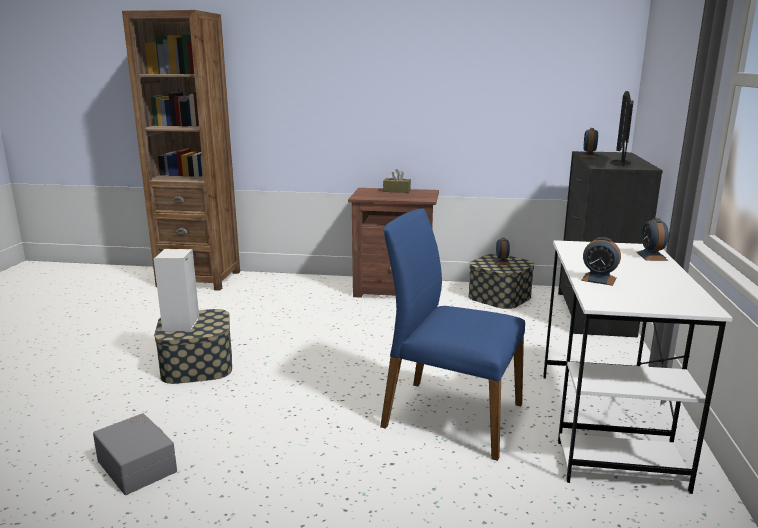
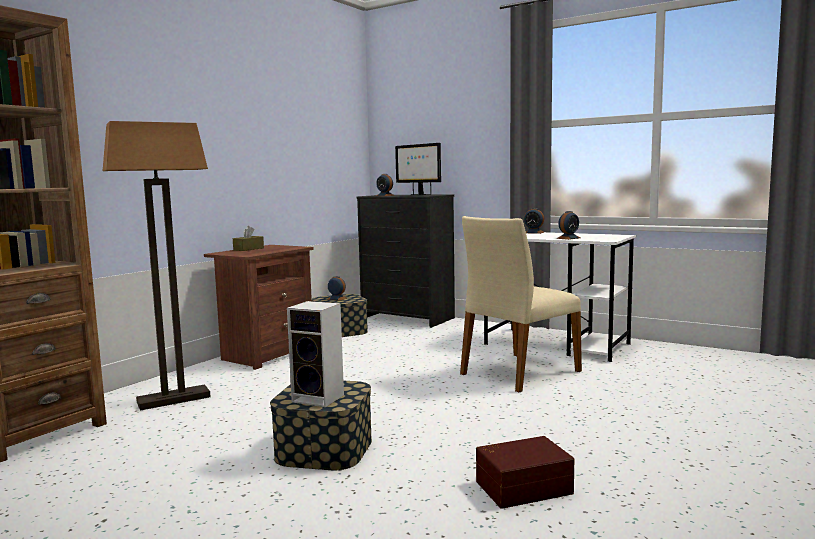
camera: 65 degrees left, 10 degrees down
grey storage box [93,413,177,495] -> brown storage box [476,436,574,509]
blue chair [380,209,525,461] -> beige chair [460,216,582,392]
none -> floor lamp [103,121,211,410]

